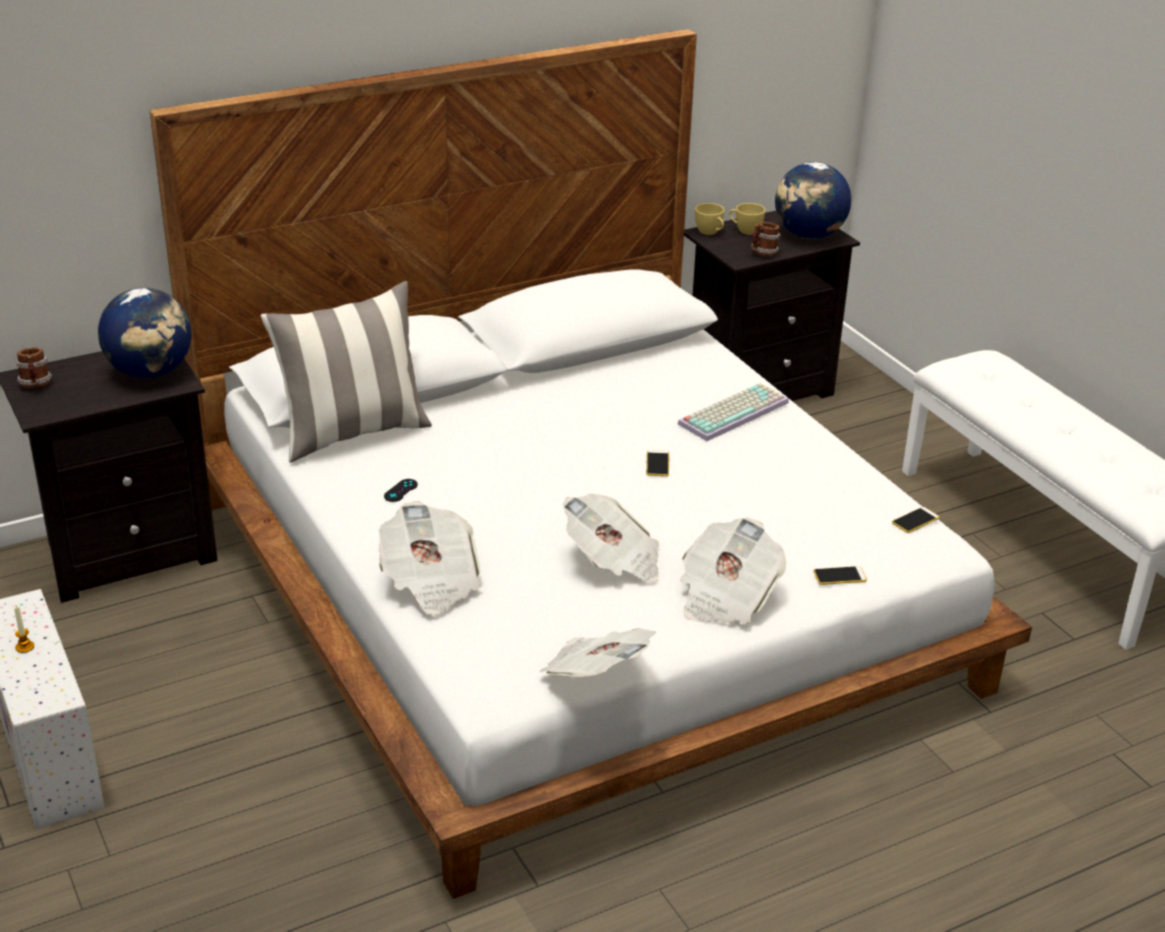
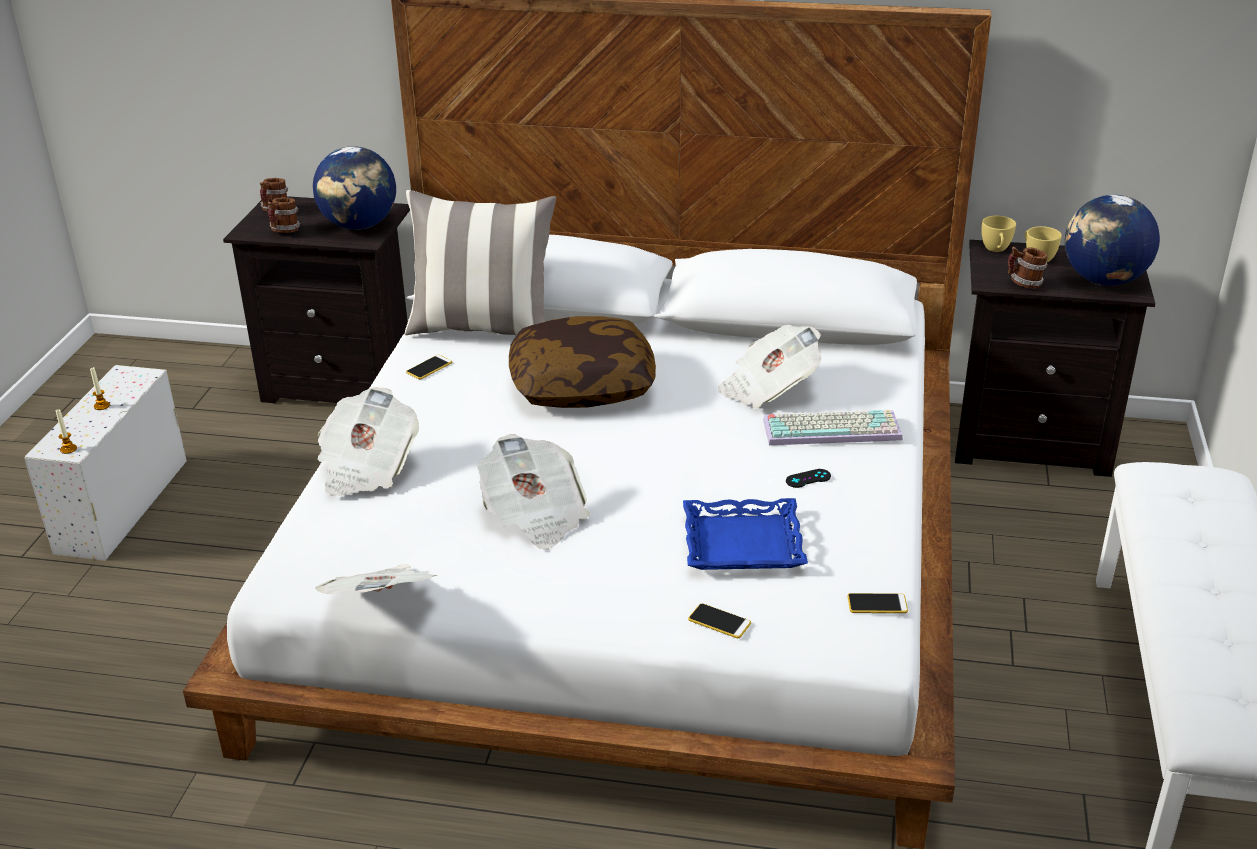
camera: 40 degrees right, 0 degrees up
black game controller [384,479,418,502] -> black game controller moved to [786,469,831,488]
phone [646,450,669,476] -> phone moved to [406,355,452,379]
newspaper [680,517,786,624] -> newspaper moved to [718,325,822,408]
none -> candle [55,409,77,454]
none -> mug [268,197,300,233]
none -> pillow [509,316,656,408]
none -> blue tray [683,498,808,570]

